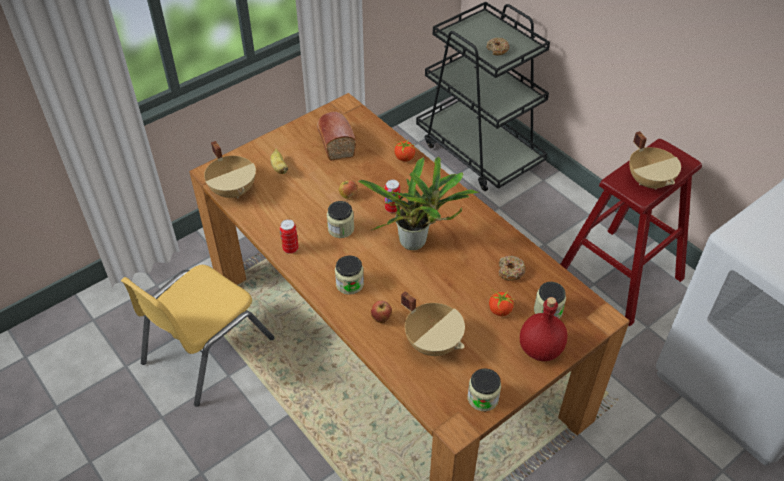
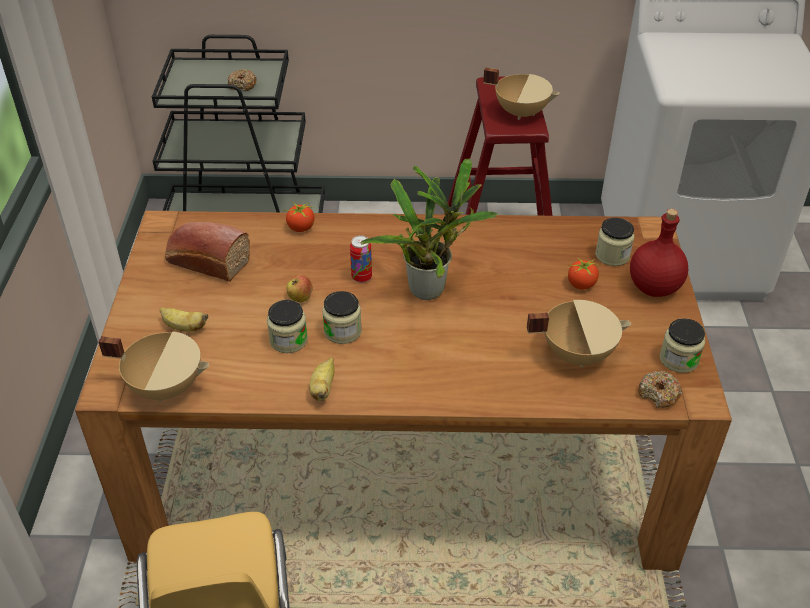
camera: 50 degrees left, 5 degrees down
can [280,219,298,254] -> banana [309,357,335,401]
jar [335,255,364,295] -> jar moved to [267,300,308,353]
apple [371,301,392,323] -> none
donut [499,255,526,281] -> donut moved to [638,371,682,408]

